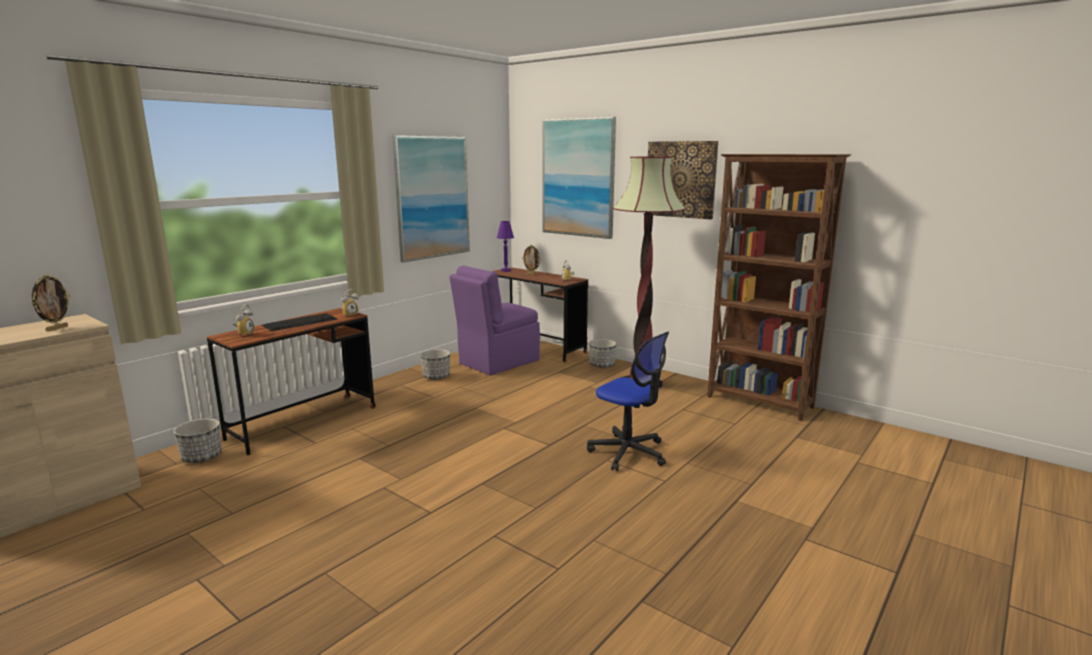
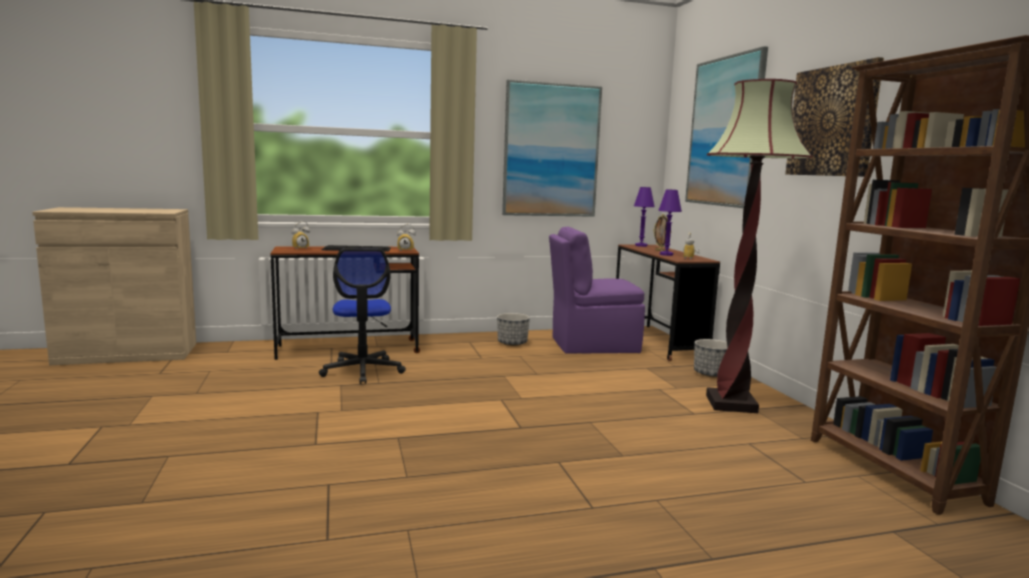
camera: 35 degrees right, 5 degrees down
picture frame [31,274,71,331] -> none
planter [173,418,222,463] -> none
office chair [587,332,669,471] -> office chair moved to [319,249,406,384]
none -> purple table lamp [658,189,682,256]

